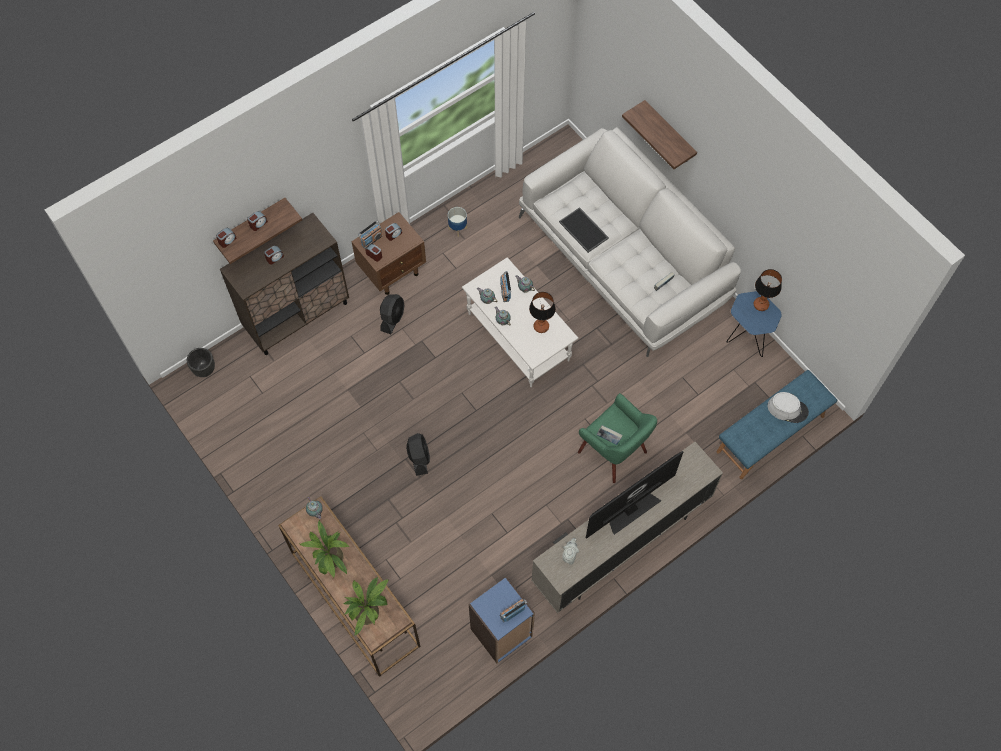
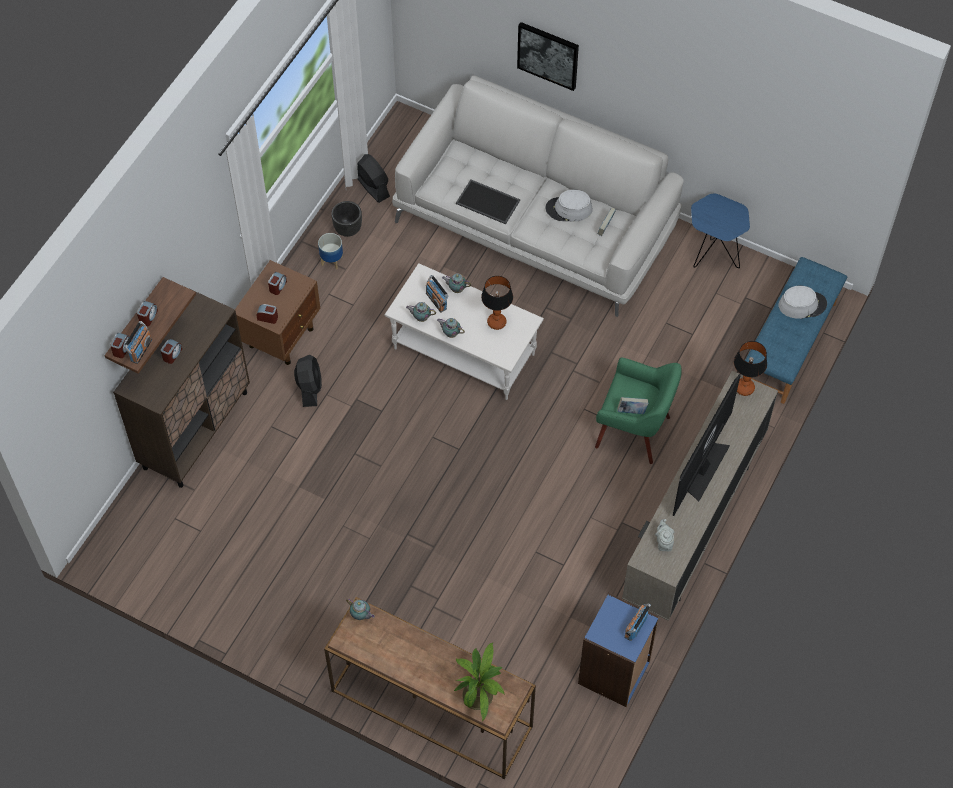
camera: 25 degrees left, 5 degrees down
black planter [187,348,215,377] -> black planter moved to [331,201,362,237]
potted plant [300,520,349,579] -> none
radio [358,220,382,249] -> radio moved to [124,321,152,364]
black fan [406,433,430,476] -> black fan moved to [357,154,390,203]
shelf [622,100,697,169] -> picture [517,22,579,91]
table lamp [754,269,782,311] -> table lamp moved to [734,341,767,396]
none -> grey hat [545,189,593,222]

